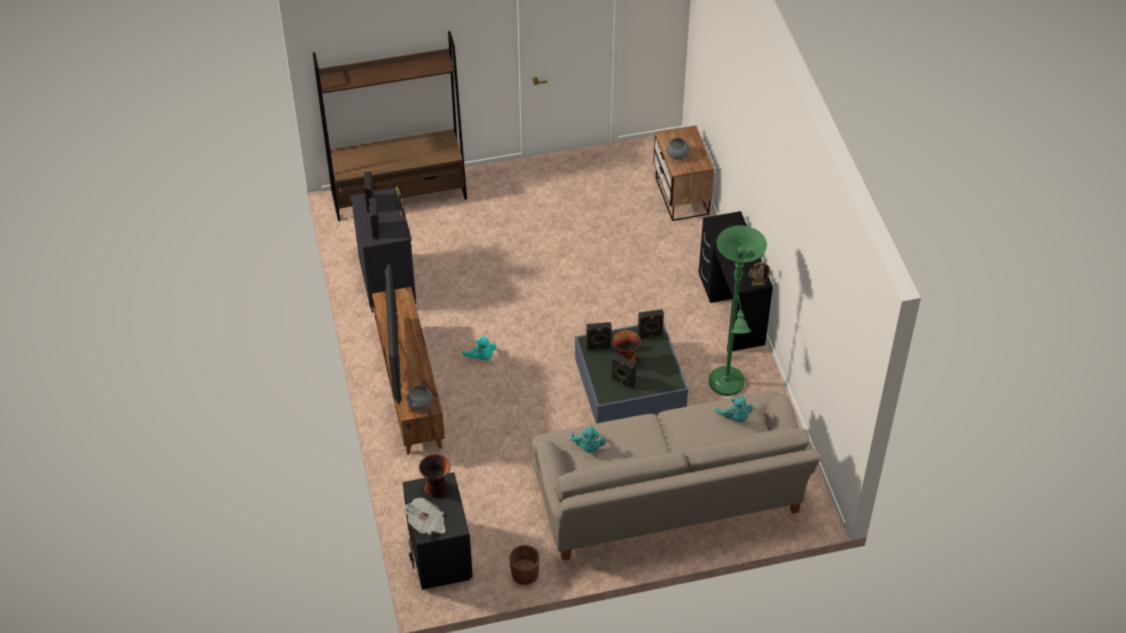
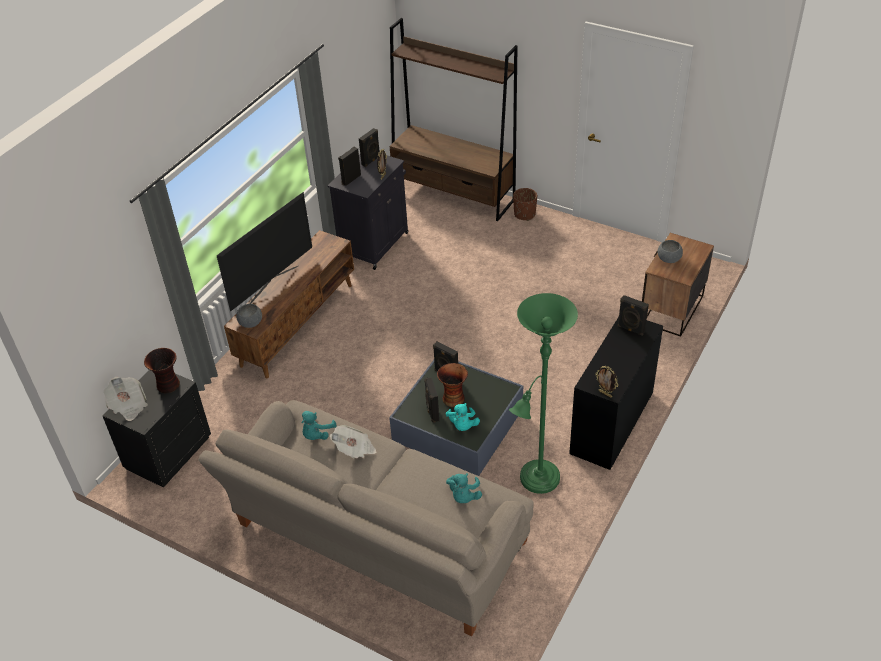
camera: 45 degrees right, 5 degrees down
turquoise plush toy [462,336,496,360] -> turquoise plush toy moved to [446,403,480,431]
brown planter [509,545,540,585] -> brown planter moved to [513,188,537,221]
black speaker [638,309,664,339] -> black speaker moved to [618,295,649,336]
none -> newspaper [330,425,377,459]

